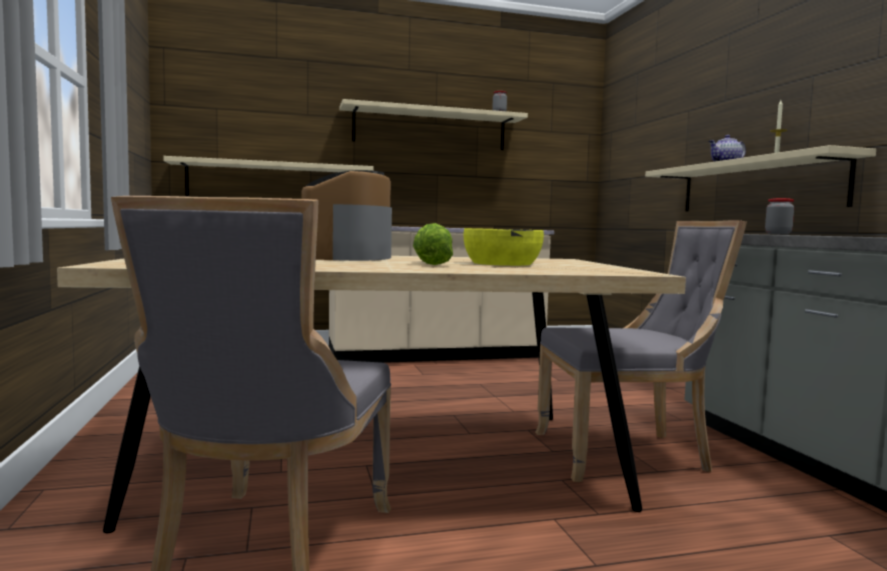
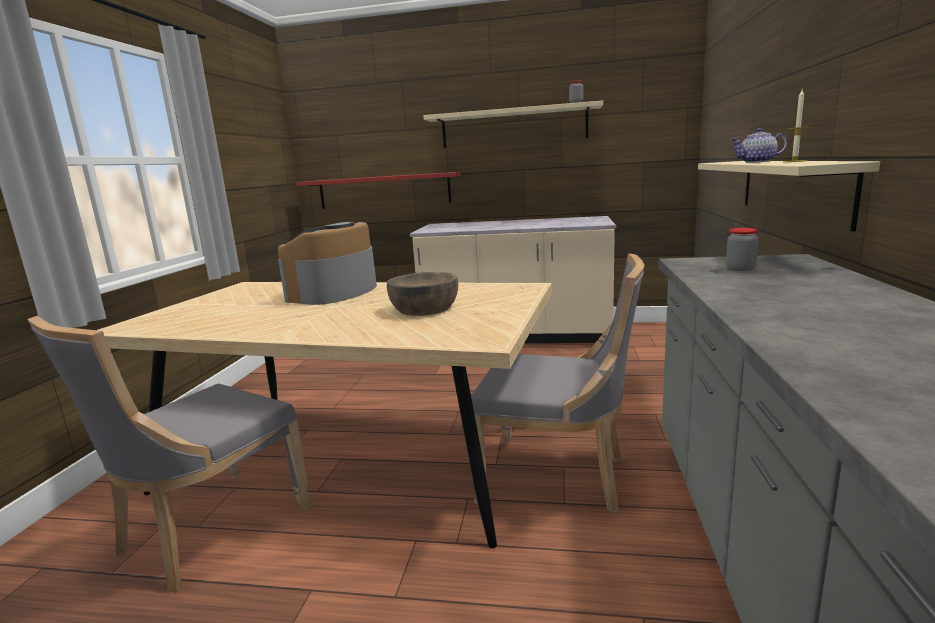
camera: 25 degrees right, 10 degrees up
beige shelf [163,156,374,197] -> red shelf [296,172,461,209]
lettuce [413,223,453,265] -> none
yellow bowl [463,228,544,266] -> brown bowl [387,272,458,316]

